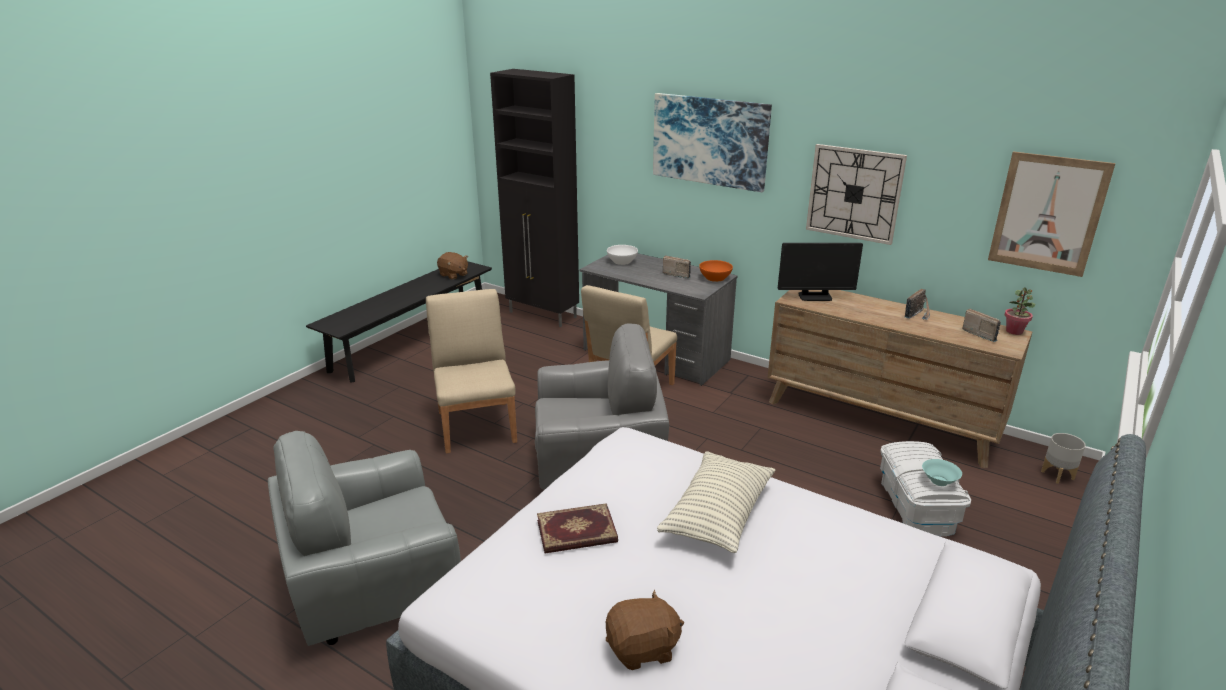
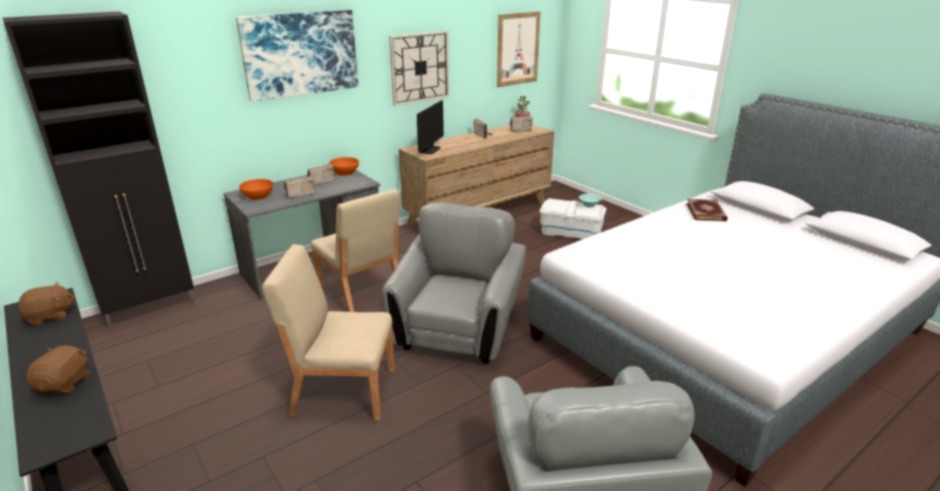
camera: 70 degrees left, 0 degrees up
book [537,503,618,553] -> book moved to [686,199,728,221]
brown plush toy [606,590,684,670] -> brown plush toy moved to [27,346,90,394]
white bowl [607,245,638,265] -> orange bowl [239,179,273,200]
pillow [657,452,775,553] -> none
grey planter [1041,433,1086,484] -> none
none -> radio [284,176,316,199]

